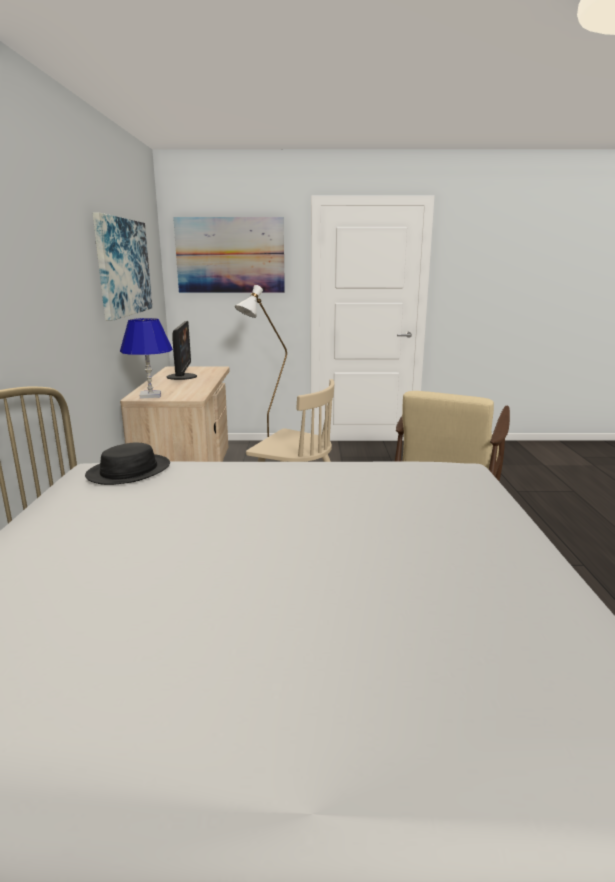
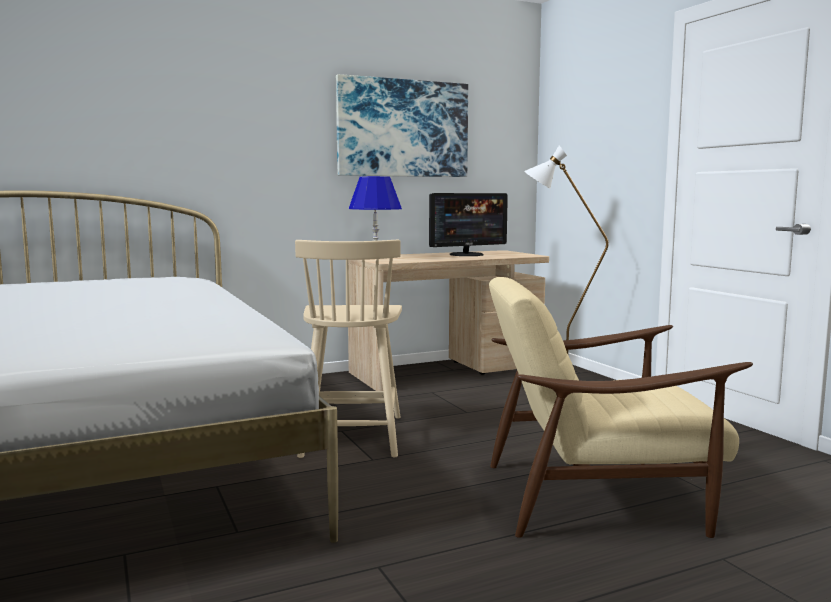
camera: 65 degrees right, 10 degrees down
black hat [85,443,170,485] -> none
picture [173,217,285,293] -> none

